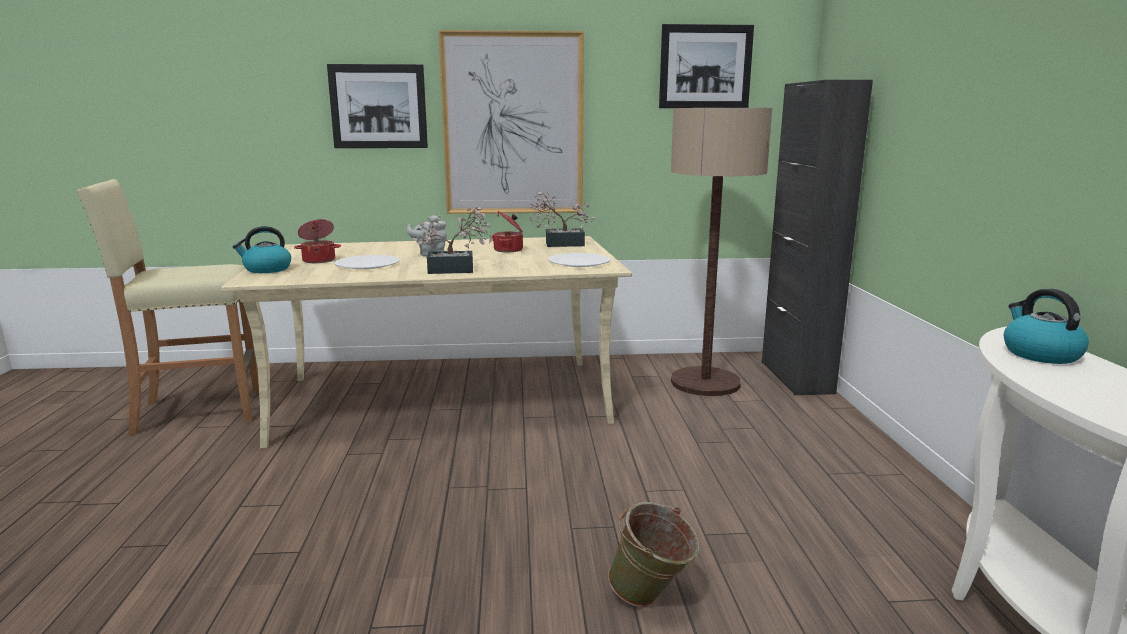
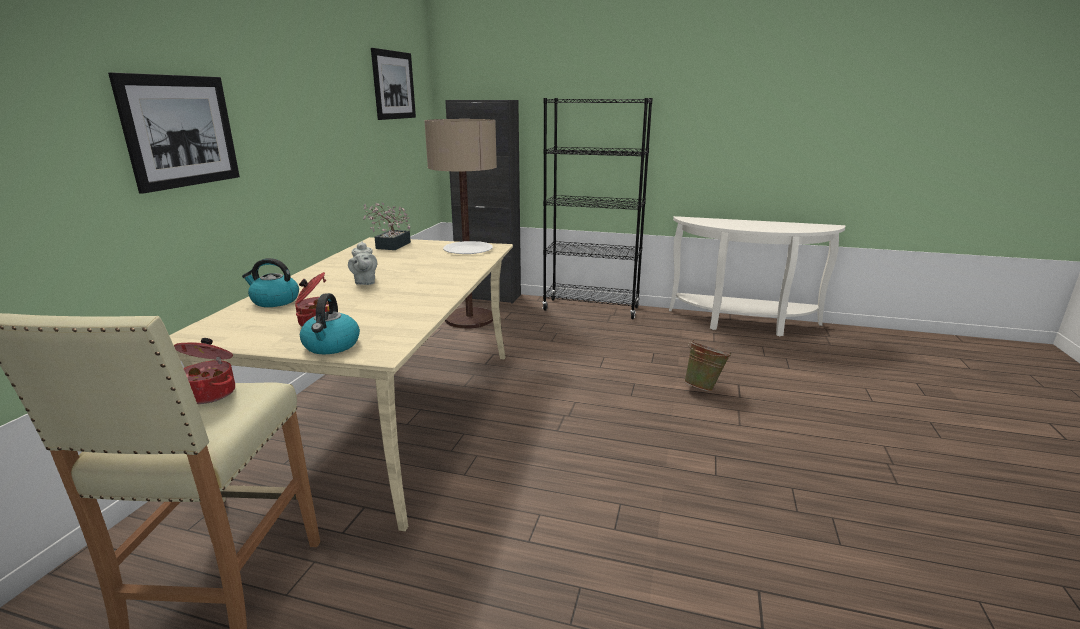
camera: 70 degrees left, 5 degrees up
white plate [334,255,399,269] -> none
potted plant [413,207,493,274] -> none
picture [438,30,584,214] -> none
cooking pot [492,211,523,252] -> cooking pot moved to [174,338,235,404]
kettle [1004,289,1089,364] -> kettle moved to [242,258,299,307]
none -> black bookcase [542,98,653,319]

